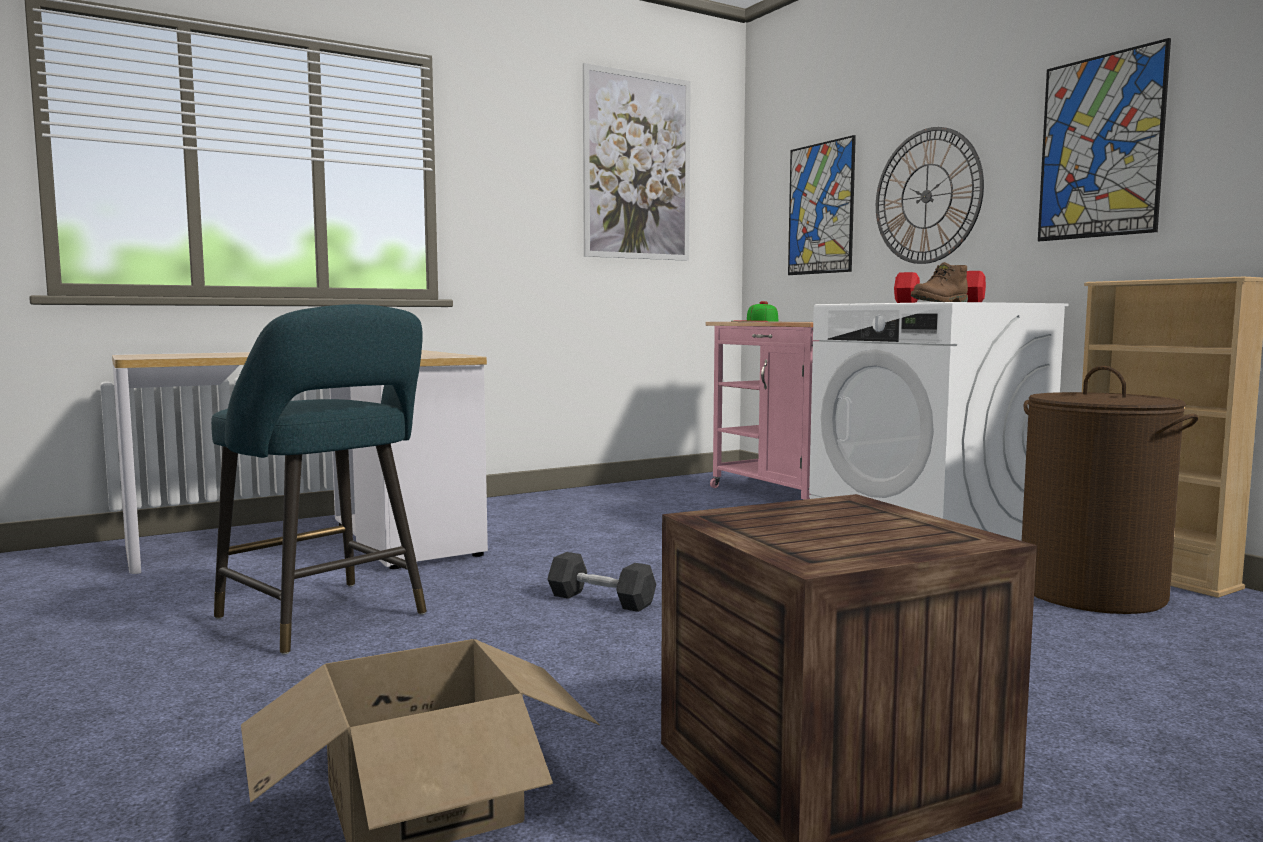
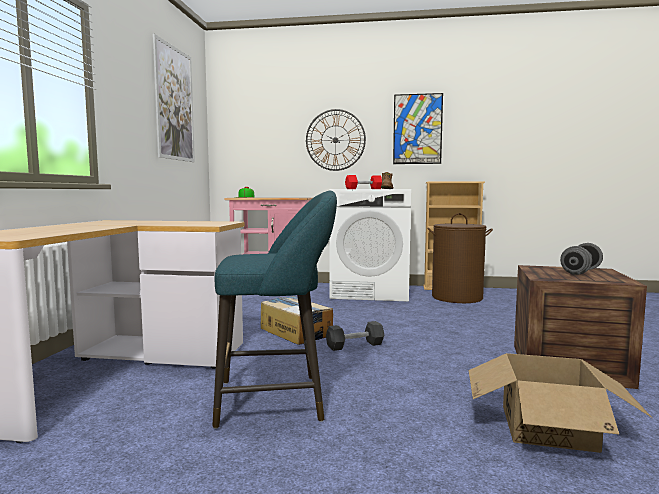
camera: 50 degrees left, 0 degrees up
picture [788,135,856,275] -> none
none -> cardboard box [261,296,333,345]
none -> grey dumbbell [560,243,603,275]

